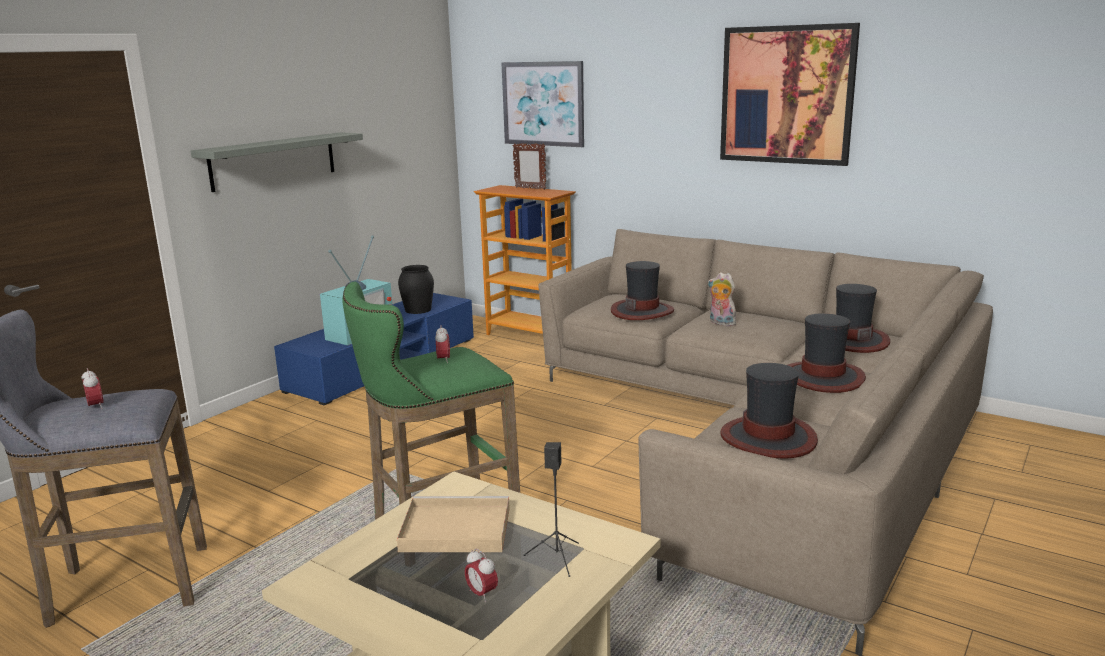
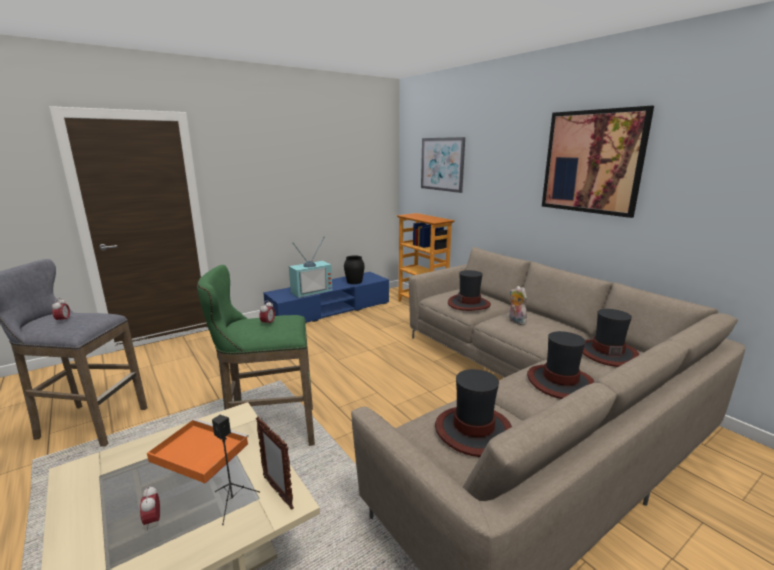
camera: 20 degrees right, 0 degrees up
grey shelf [191,132,363,192] -> none
beige tray [397,496,510,552] -> orange tray [147,419,249,484]
picture frame [512,143,546,190] -> picture frame moved to [256,416,294,509]

